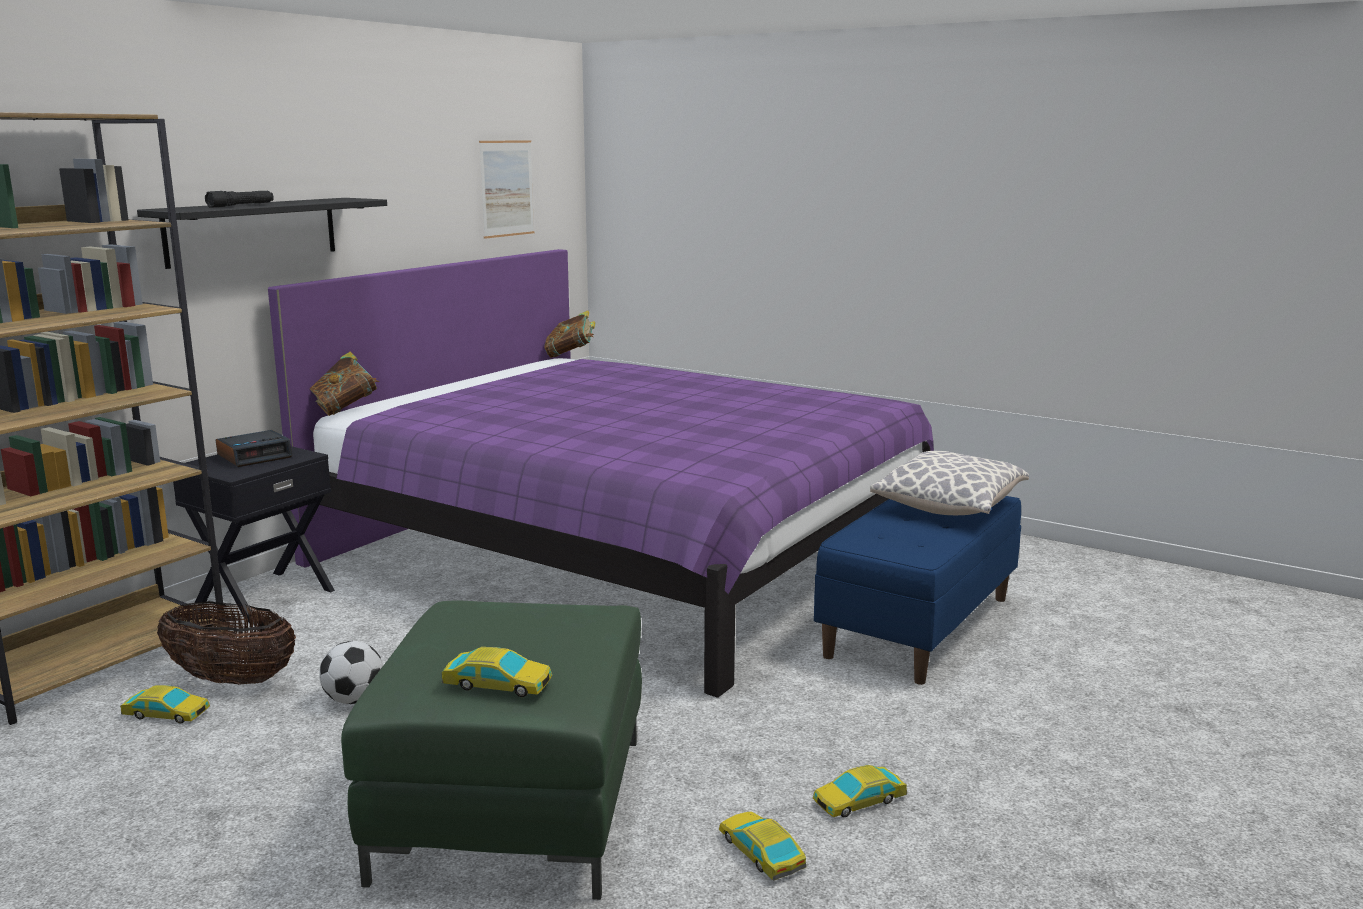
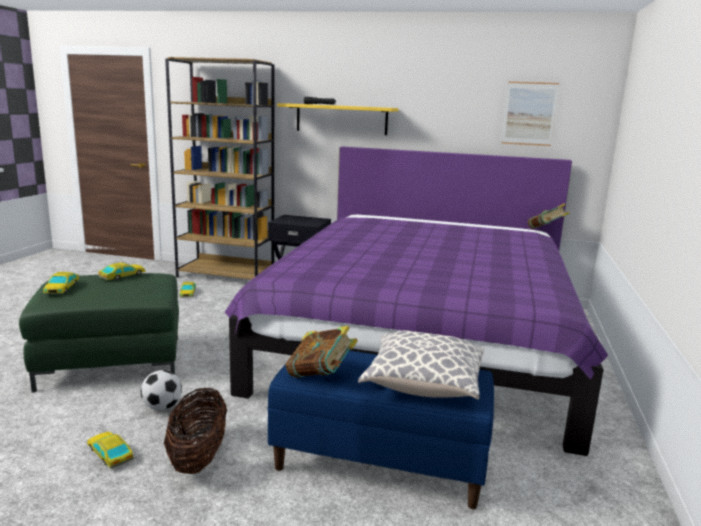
camera: 70 degrees right, 0 degrees up
black shelf [137,198,387,269] -> yellow shelf [277,103,398,135]
basket [157,601,296,685] -> basket moved to [164,387,227,474]
alarm clock [216,430,293,467] -> none
book [310,352,380,416] -> book moved to [286,326,358,378]
football [319,641,383,704] -> football moved to [141,370,182,410]
toy car [719,811,806,881] -> toy car moved to [98,262,146,280]

